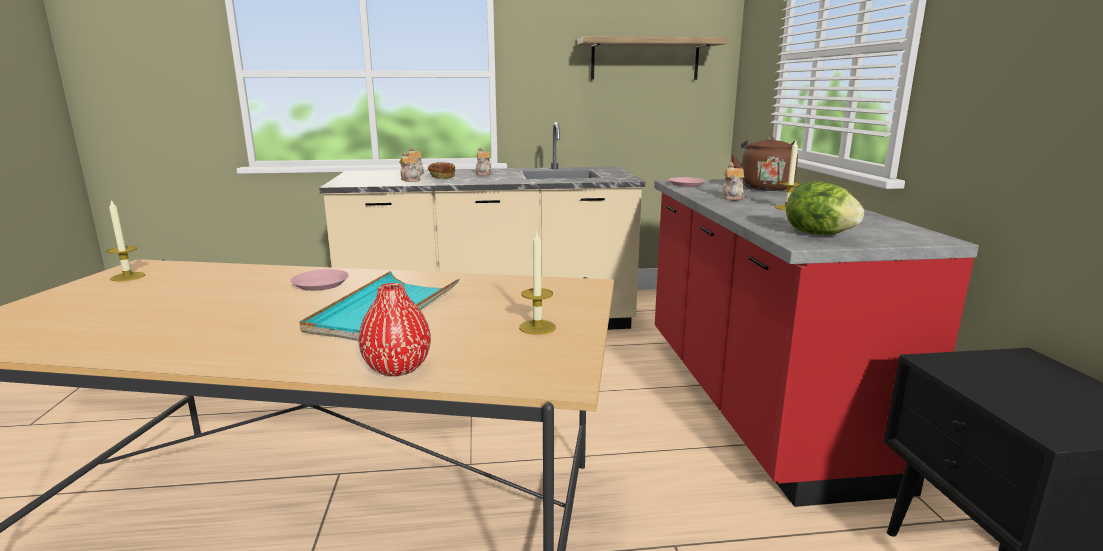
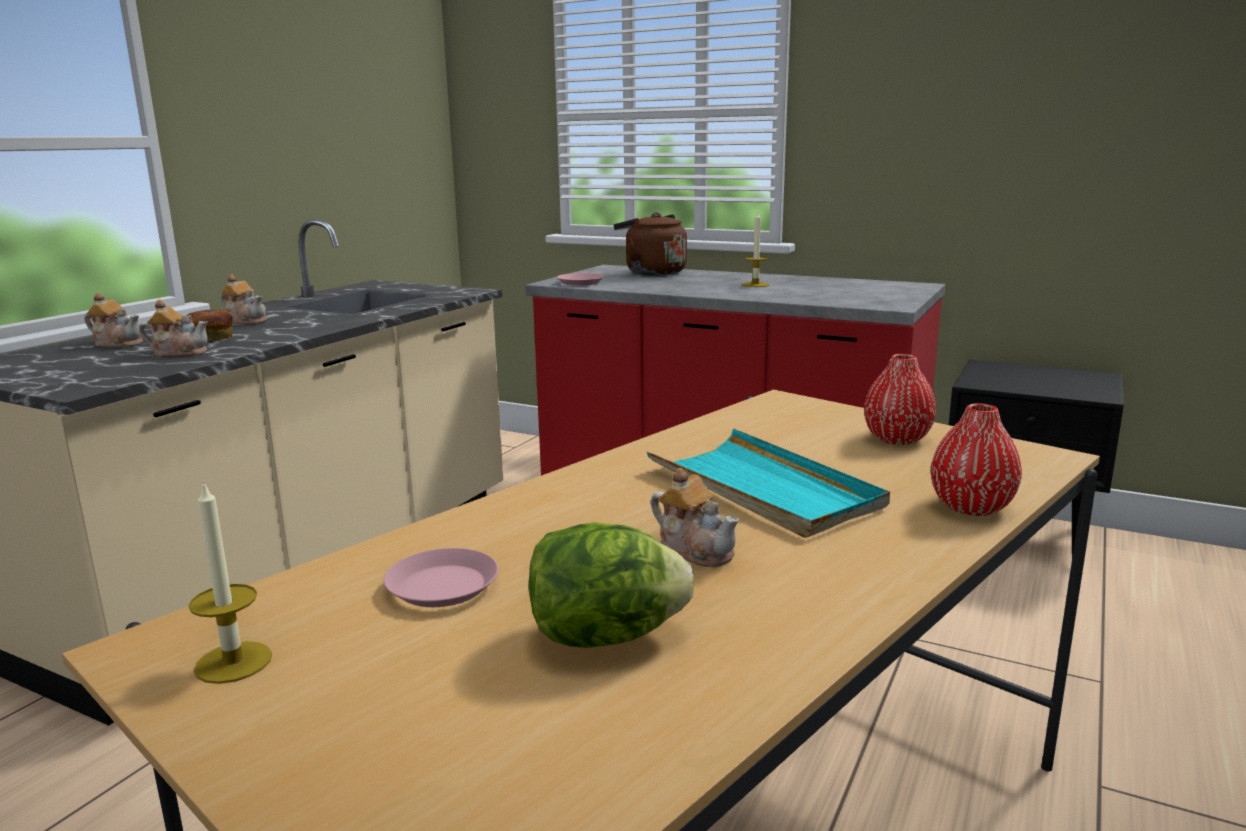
camera: 55 degrees left, 0 degrees up
pink plate [290,269,349,291] -> pink plate moved to [384,548,498,607]
candle [519,232,556,335] -> red vase [864,354,936,445]
shelf [577,36,727,80] -> none
teapot [722,162,745,200] -> teapot moved to [651,468,739,567]
lettuce [786,181,864,235] -> lettuce moved to [528,522,694,648]

